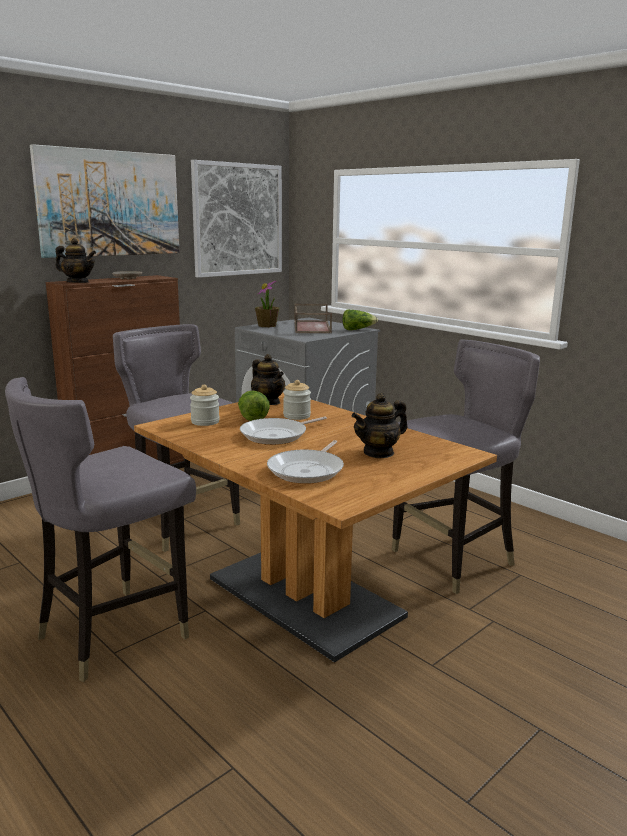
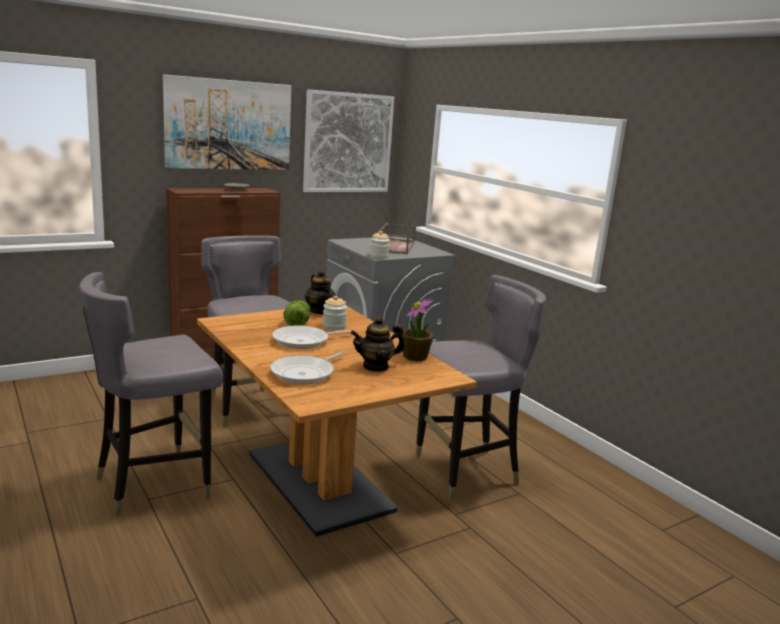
camera: 10 degrees right, 0 degrees up
teapot [55,238,96,283] -> none
jar [190,385,220,426] -> jar moved to [370,231,390,259]
potted plant [255,281,279,327] -> potted plant moved to [403,298,434,361]
lettuce [343,309,378,330] -> none

